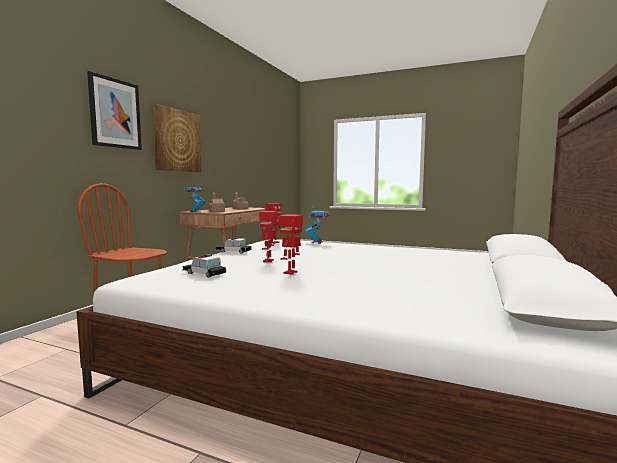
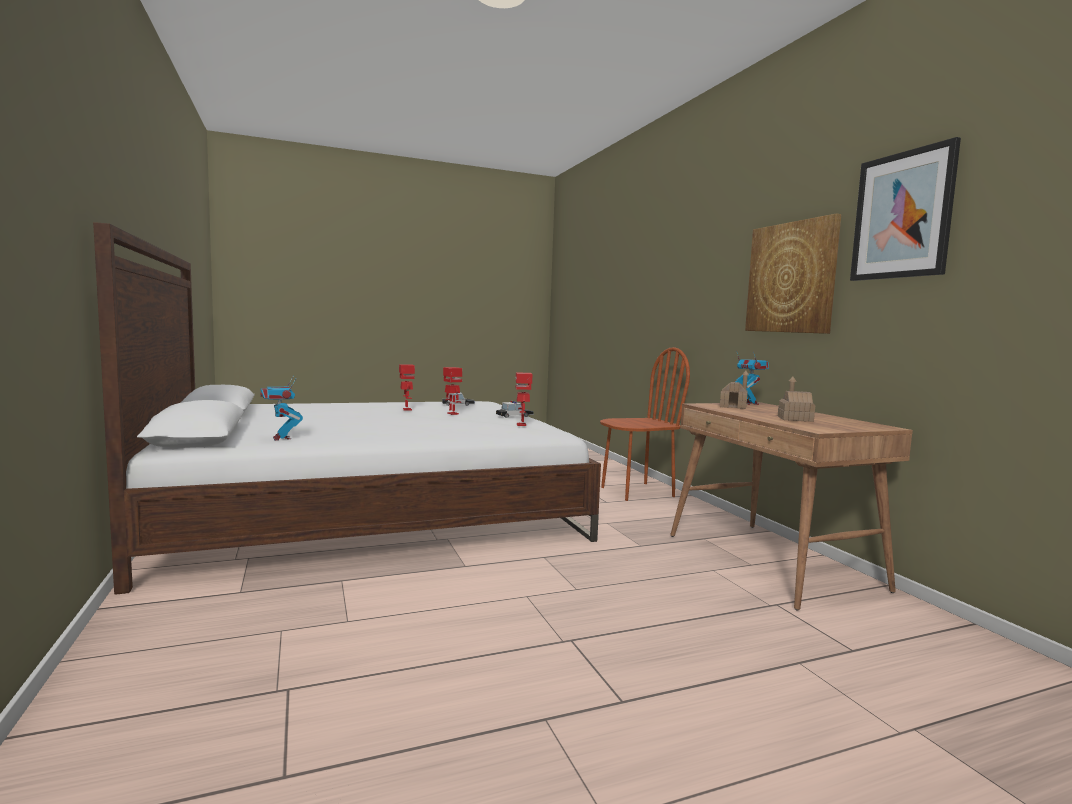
camera: 135 degrees right, 0 degrees up
picture [87,71,142,150] -> picture moved to [850,137,961,281]
toy robot [304,205,330,244] -> toy robot moved to [260,376,303,441]

